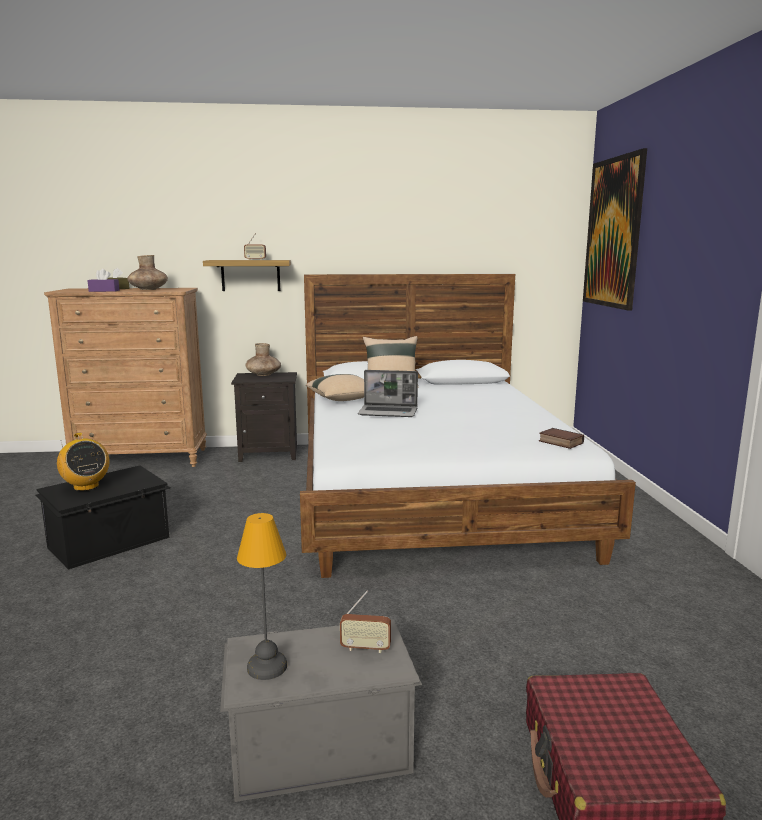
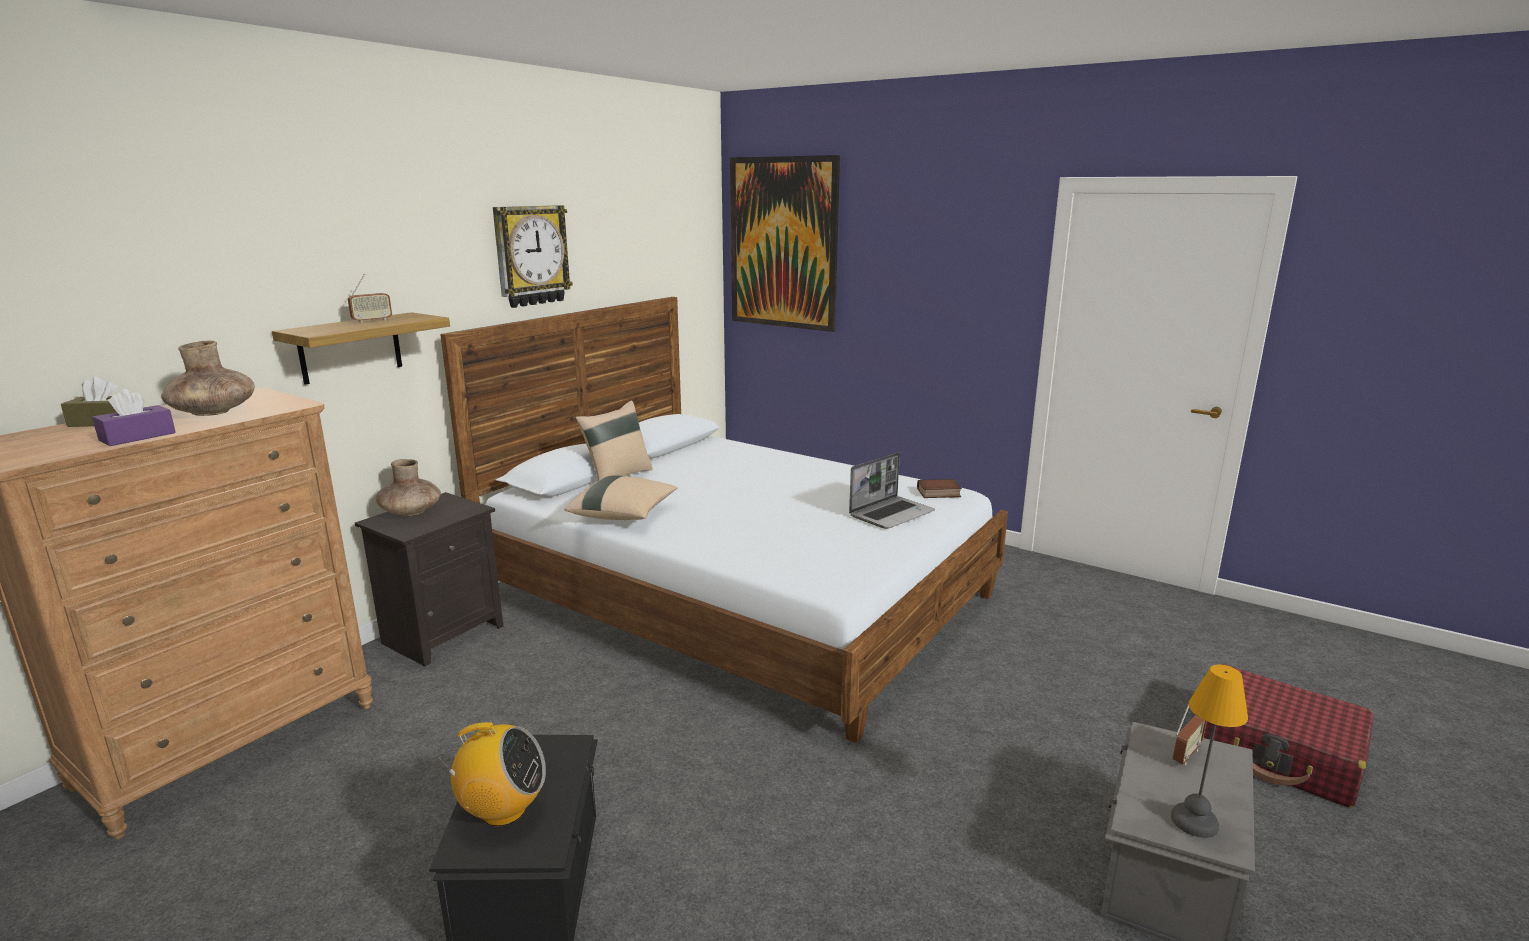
camera: 50 degrees left, 5 degrees up
laptop [358,370,418,417] -> laptop moved to [849,452,935,529]
none -> wall clock [493,205,573,308]

